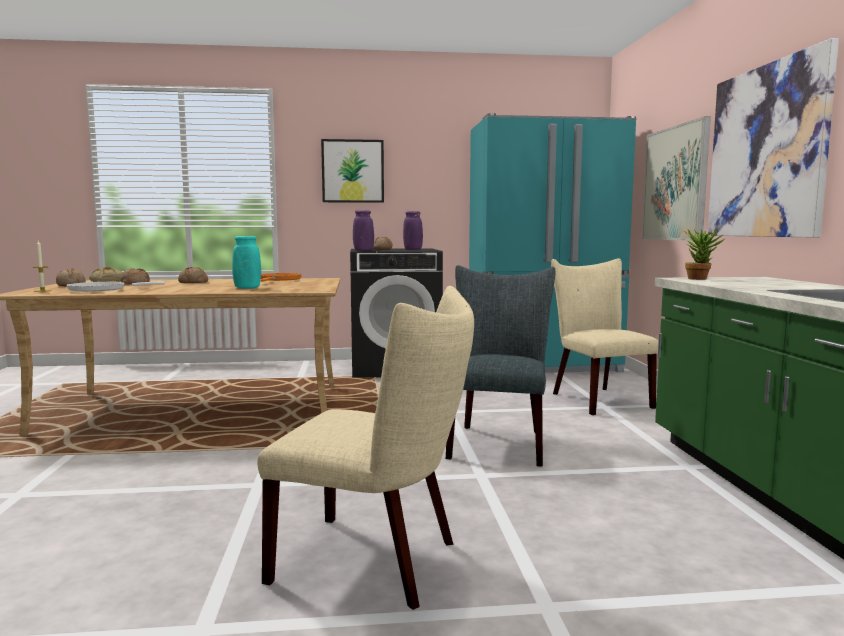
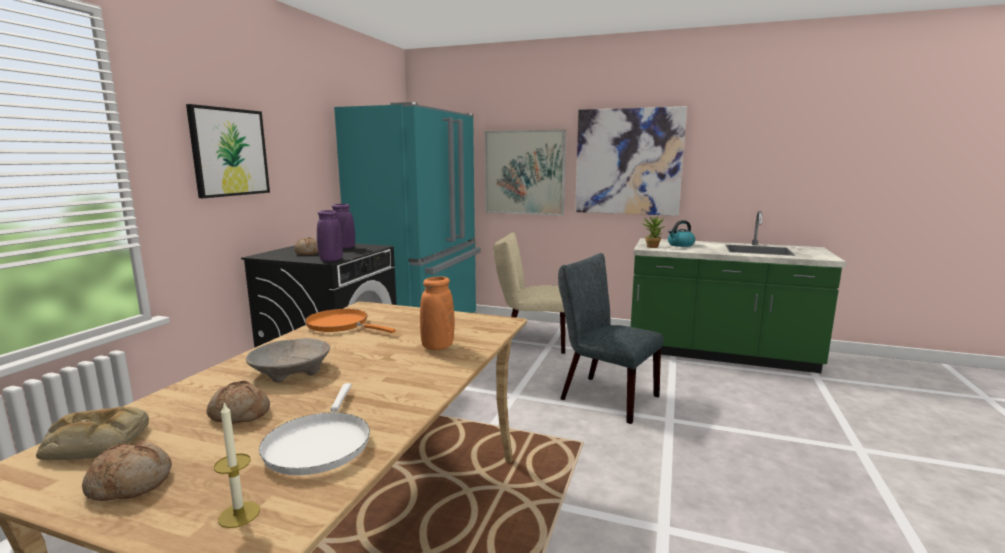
camera: 65 degrees left, 5 degrees up
bread [178,267,208,283] -> beige bowl [246,338,330,382]
turquoise vase [232,236,261,289] -> orange vase [420,276,455,350]
beige chair [257,286,474,610] -> none
none -> kettle [668,220,695,247]

